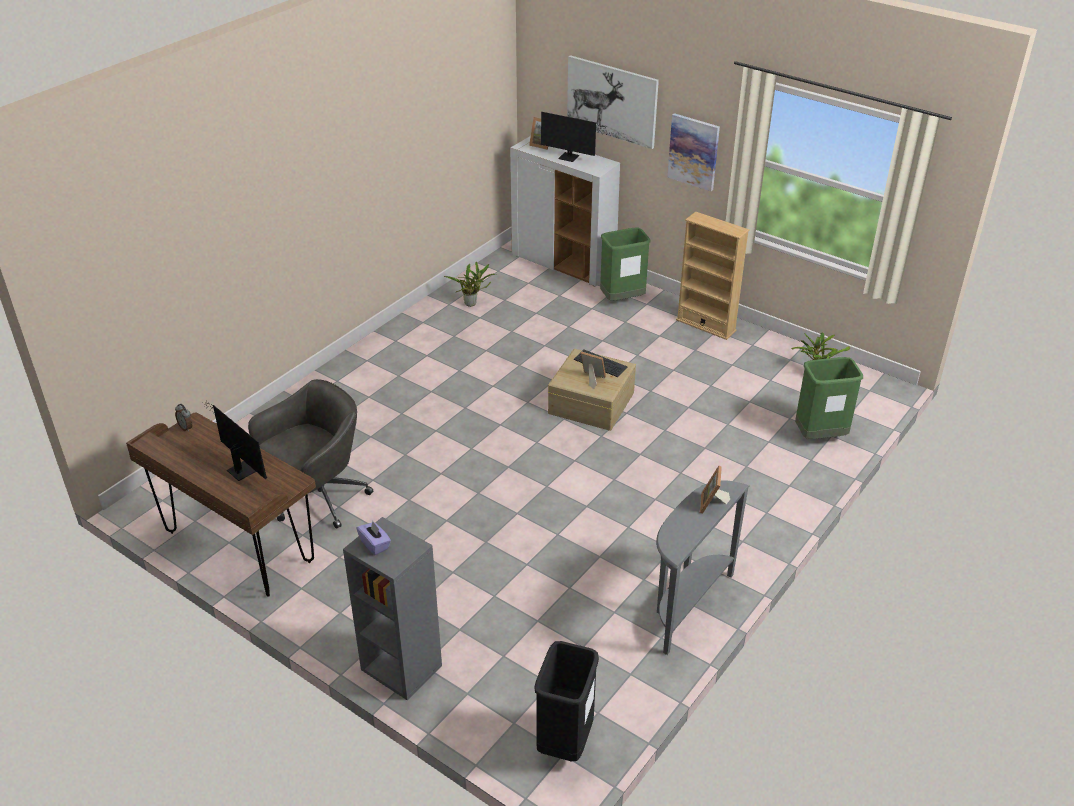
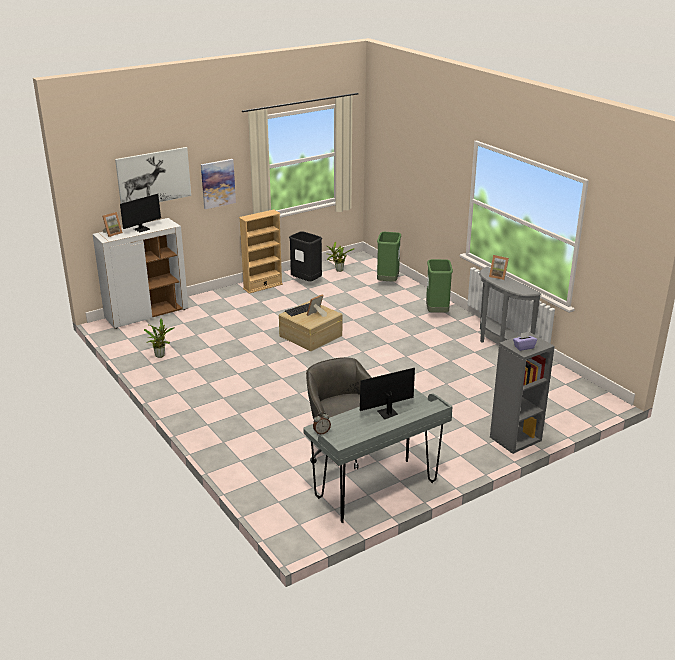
camera: 70 degrees left, 10 degrees down
brown desk [126,412,316,597] -> grey desk [304,388,453,523]
black trash can [534,641,599,761] -> black trash can moved to [289,231,322,281]
green trash can [600,228,651,301] -> green trash can moved to [426,259,453,313]

